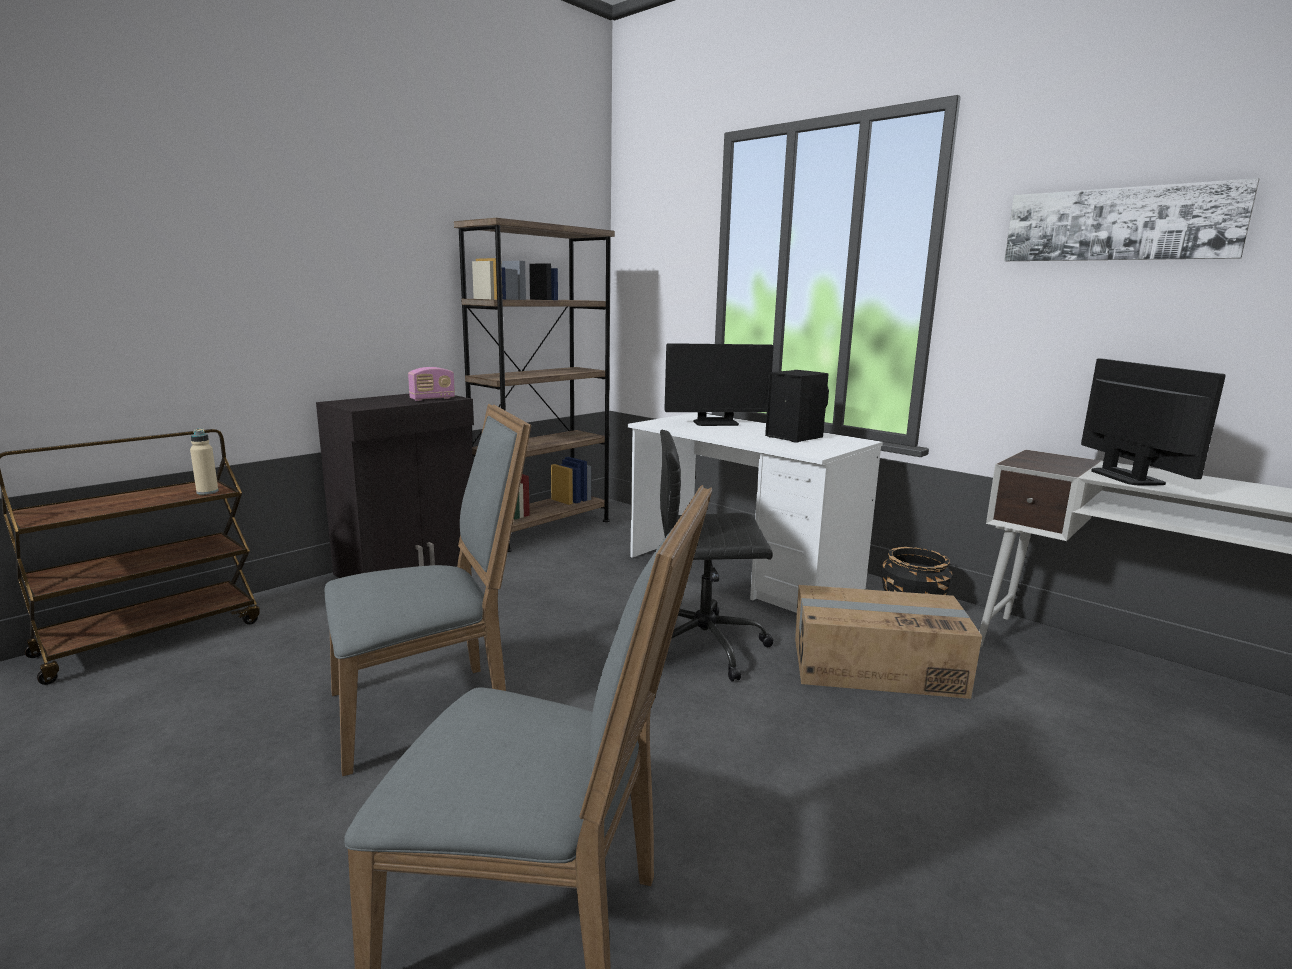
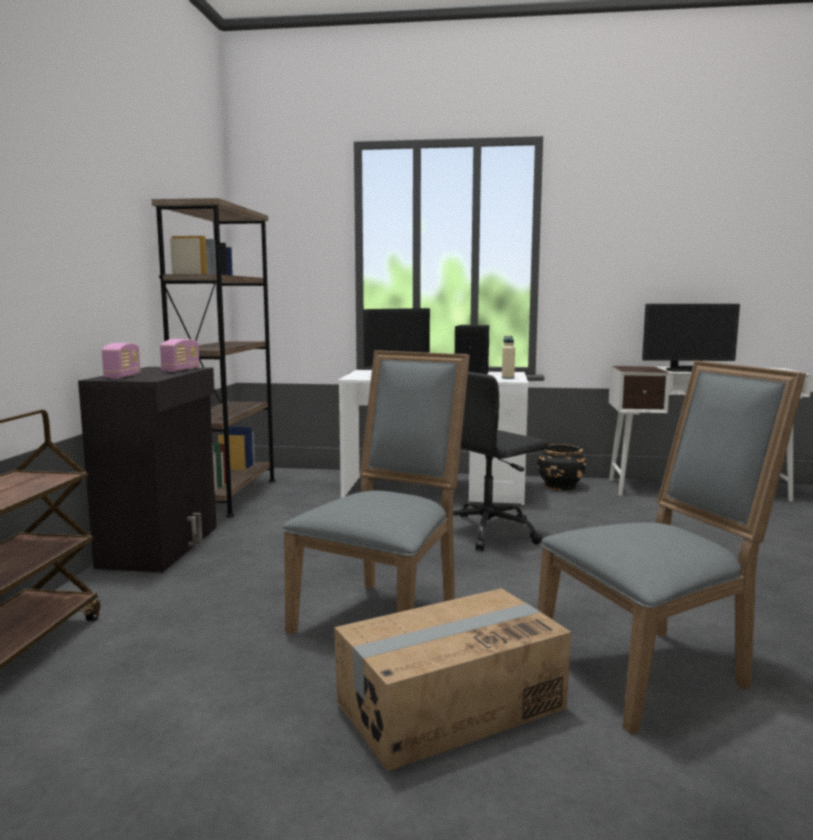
camera: 35 degrees left, 5 degrees down
beige bottle [190,428,218,495] -> beige bottle moved to [502,335,515,379]
cardboard box [795,585,982,699] -> cardboard box moved to [334,588,571,771]
picture [1004,178,1260,261] -> none
monitor [1081,359,1225,485] -> monitor turned 135 degrees clockwise [642,304,740,372]
none -> radio [102,343,141,379]

